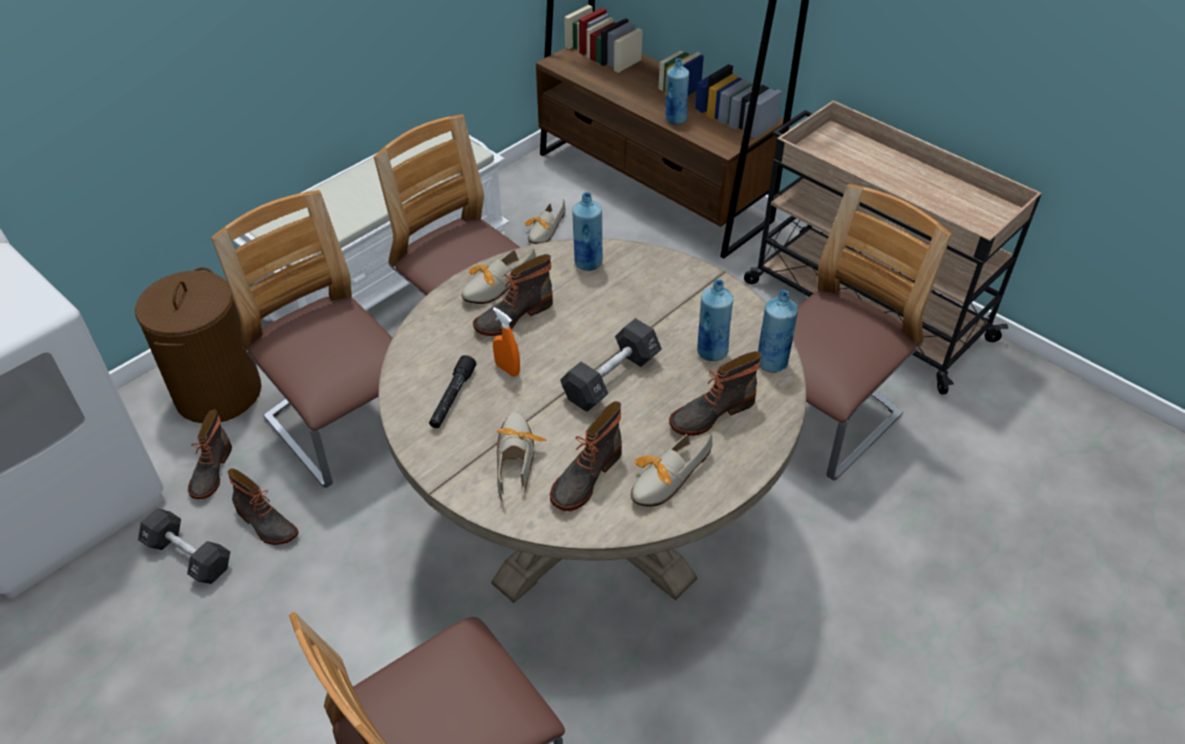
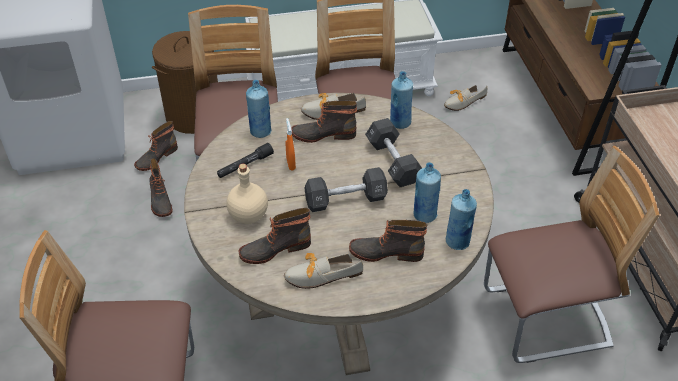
camera: 35 degrees right, 0 degrees up
black dumbbell [138,508,230,584] -> black dumbbell moved to [365,118,422,187]
shoe [497,412,546,502] -> beige bottle [226,164,268,224]
blue bottle [665,58,690,125] -> blue bottle moved to [246,80,272,138]

